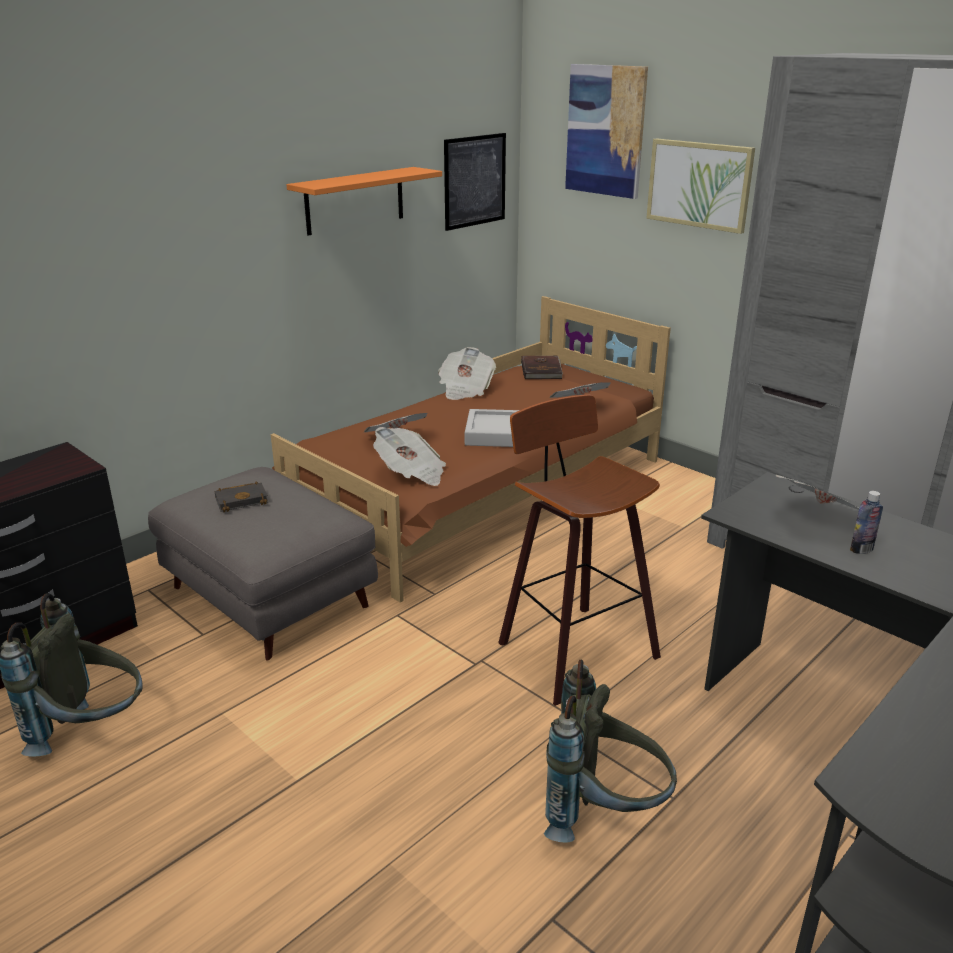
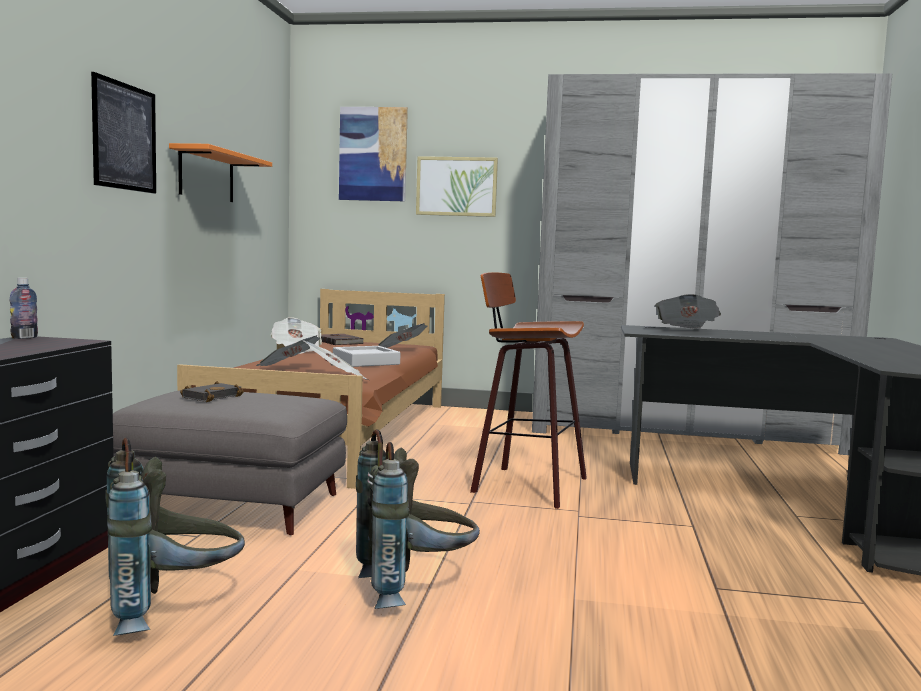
camera: 35 degrees left, 20 degrees down
picture [444,133,506,231] -> picture moved to [91,72,156,194]
grey backpack [544,660,677,843] -> grey backpack moved to [356,429,480,609]
bottle [850,491,883,554] -> bottle moved to [10,278,38,339]

